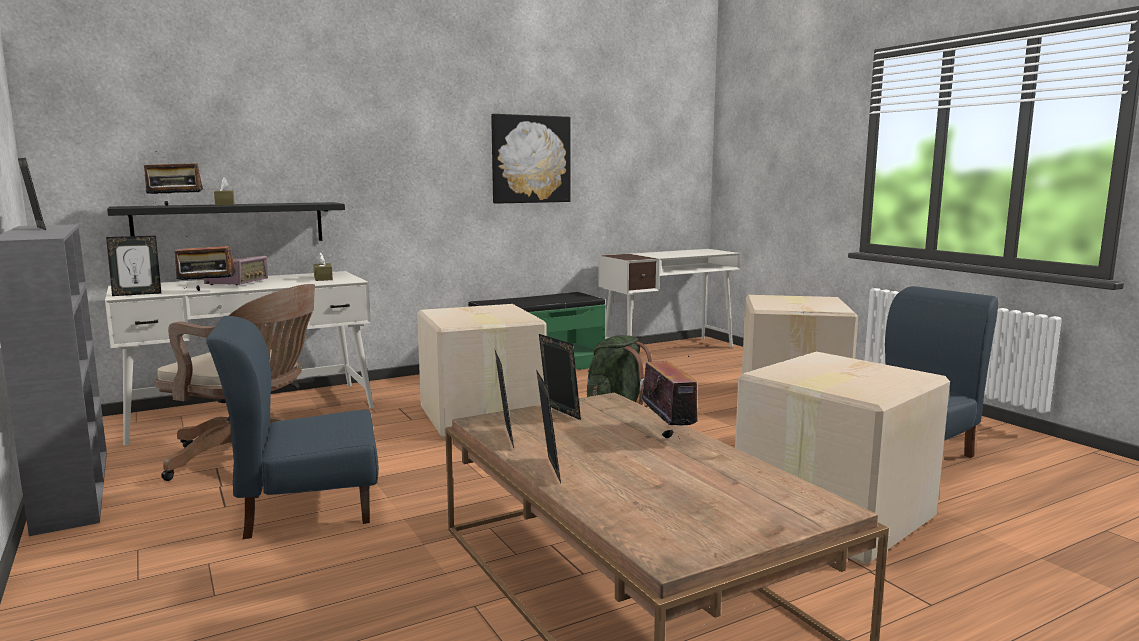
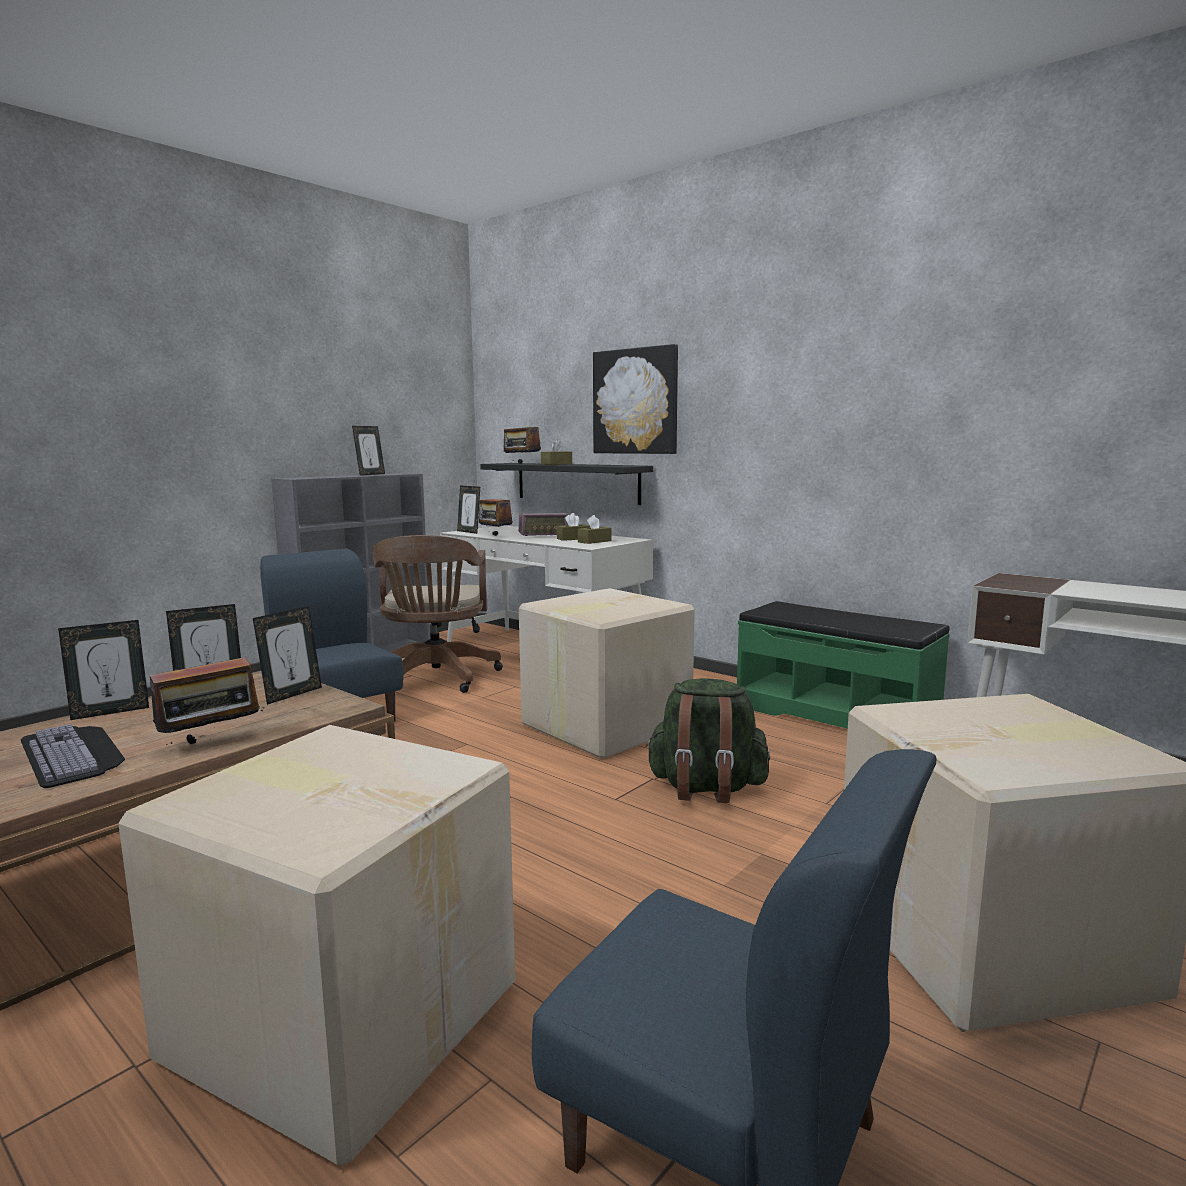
camera: 70 degrees right, 0 degrees up
picture [491,114,571,204] -> picture moved to [593,344,678,454]
none -> keyboard [21,724,125,788]
none -> brown tissue box [557,513,590,541]

